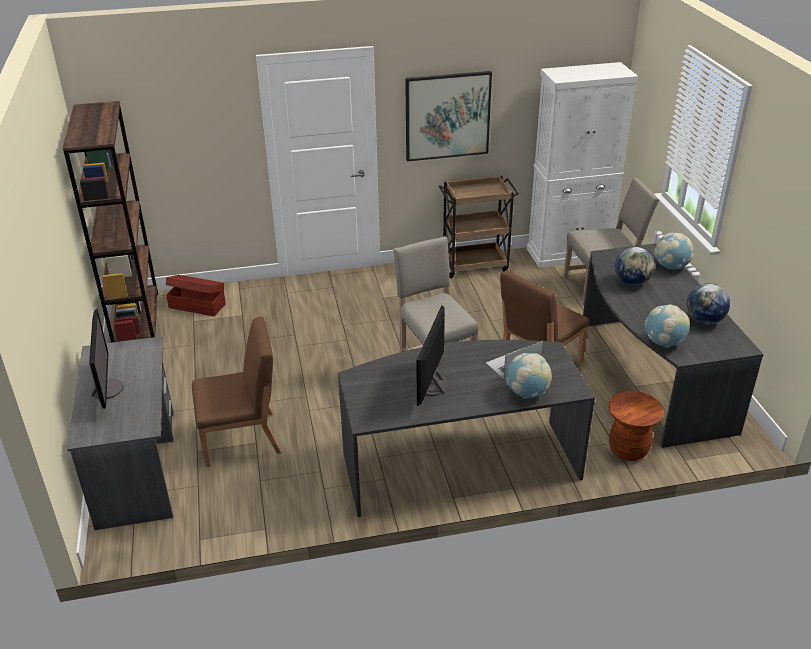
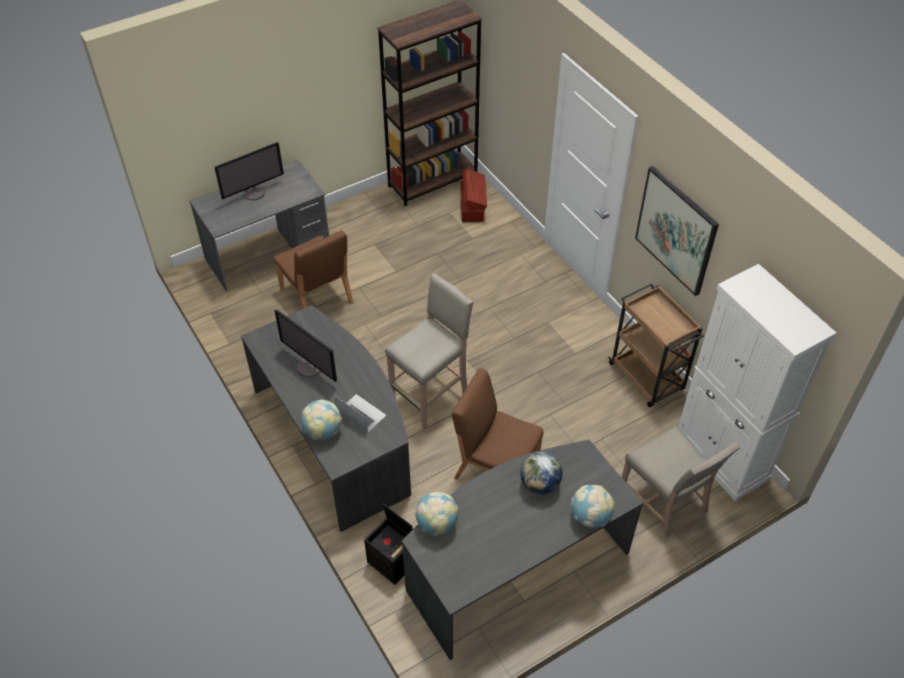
camera: 70 degrees right, 15 degrees up
monitor [416,305,448,406] -> monitor turned 135 degrees counterclockwise [274,310,337,382]
brown stool [608,391,664,461] -> black storage box [364,503,413,585]
globe [687,283,730,325] -> none

